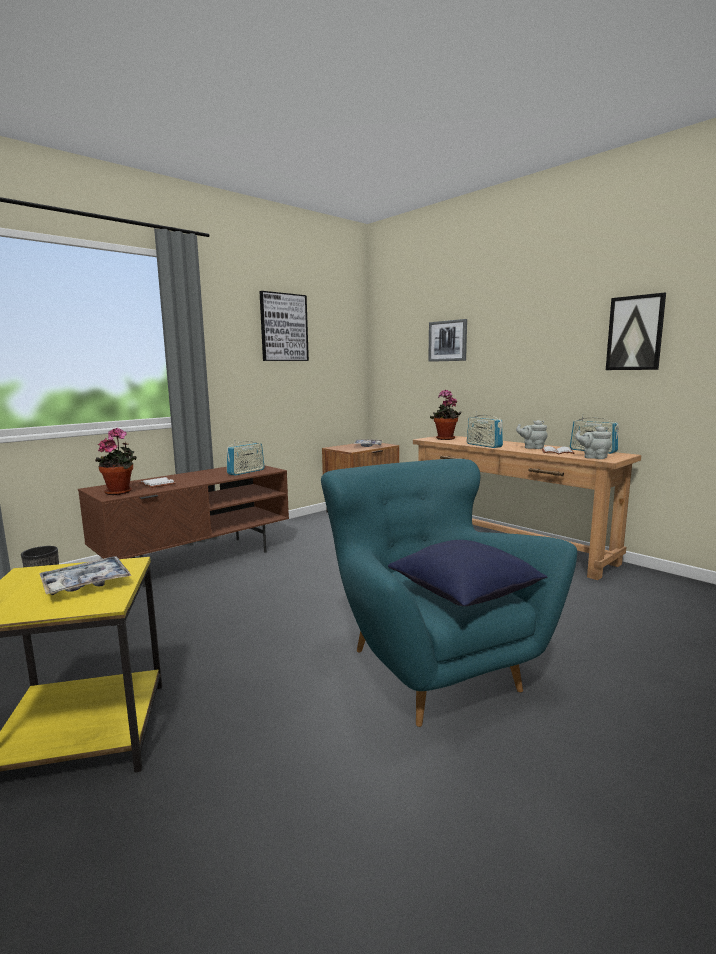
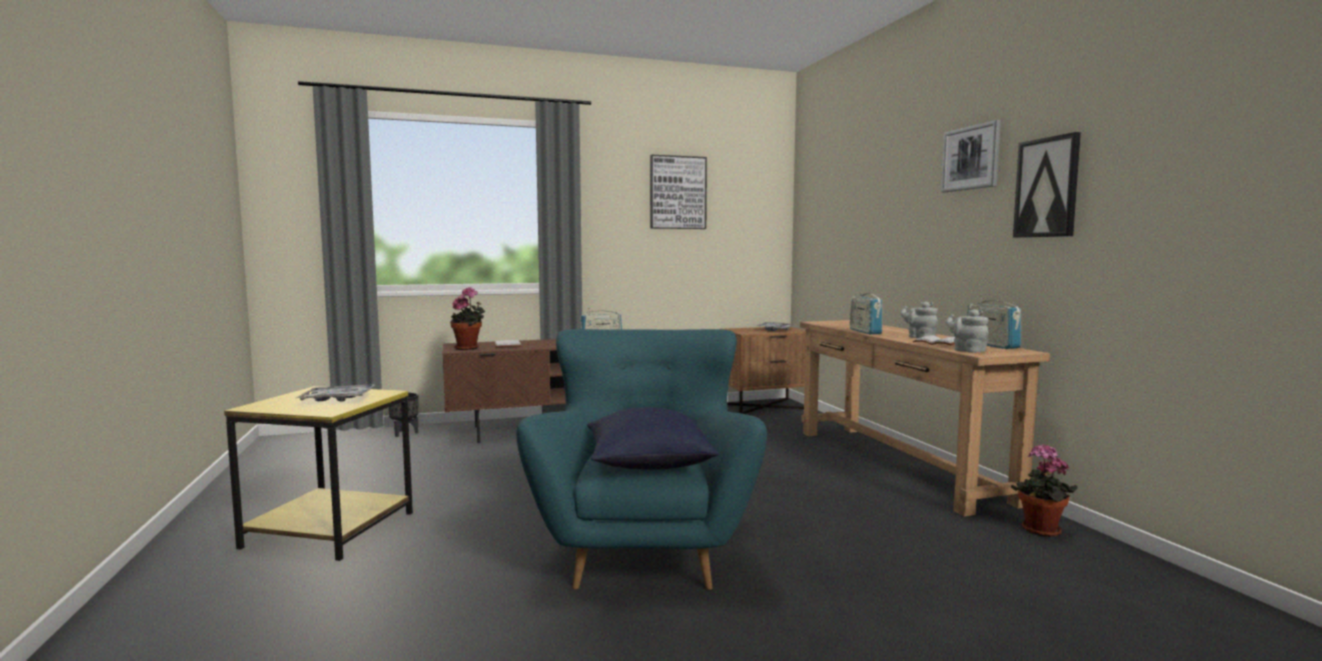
camera: 25 degrees right, 5 degrees down
picture [428,319,467,362] -> picture moved to [941,120,1001,192]
potted plant [430,389,462,440] -> potted plant moved to [1011,444,1078,537]

